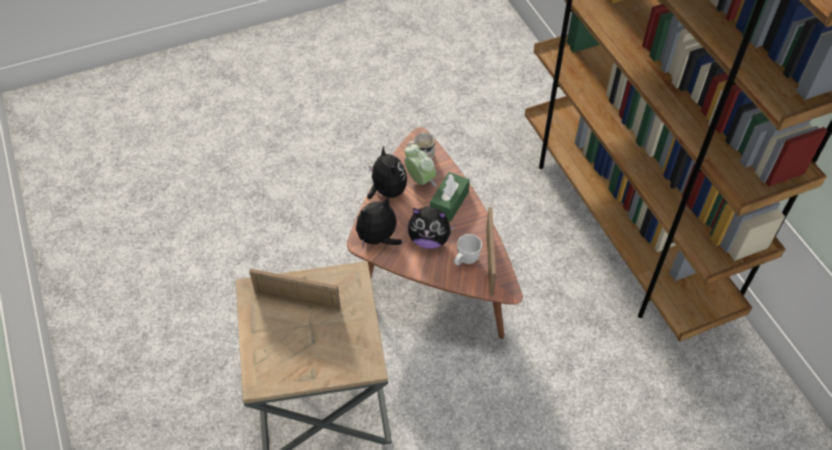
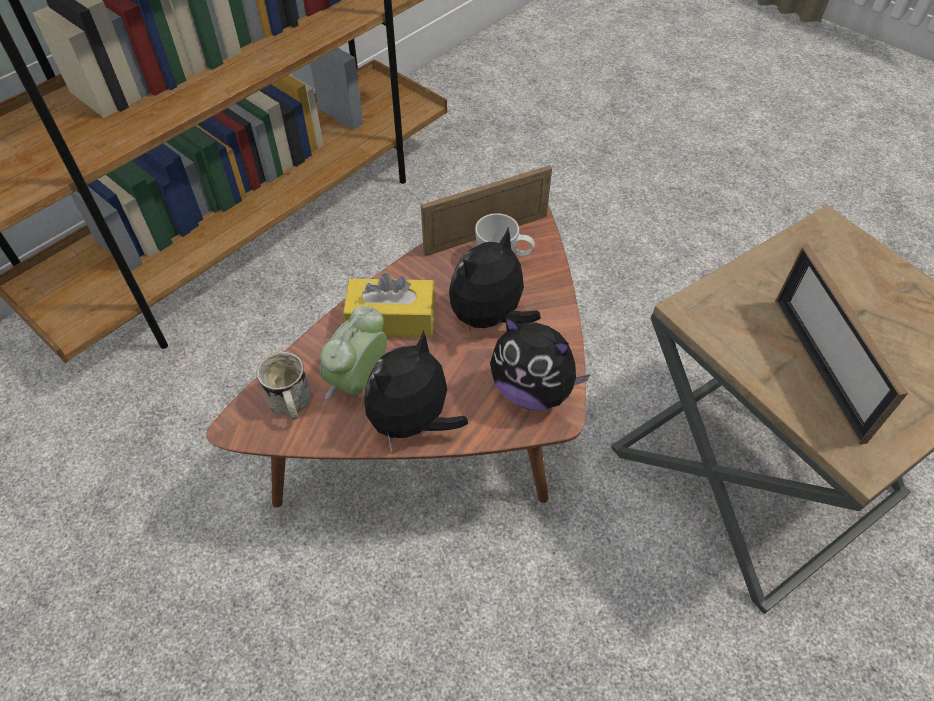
camera: 115 degrees left, 0 degrees up
plush toy [408,207,456,249] -> plush toy turned 120 degrees counterclockwise [449,227,541,336]
green tissue box [430,172,470,222] -> yellow tissue box [343,273,435,338]

